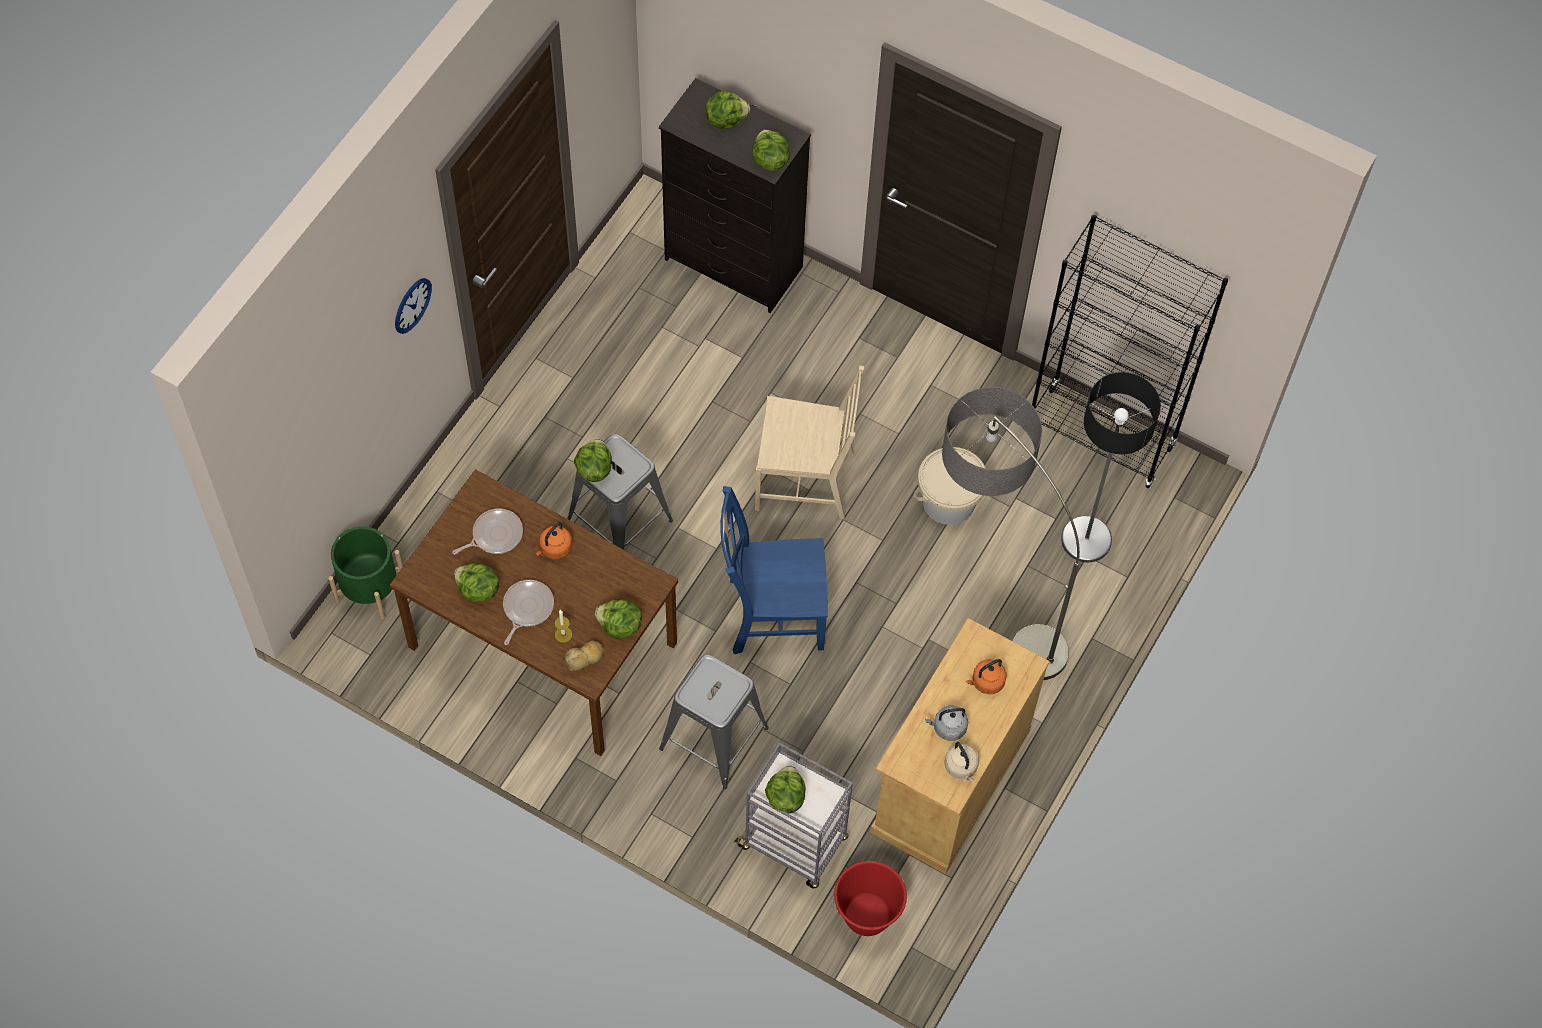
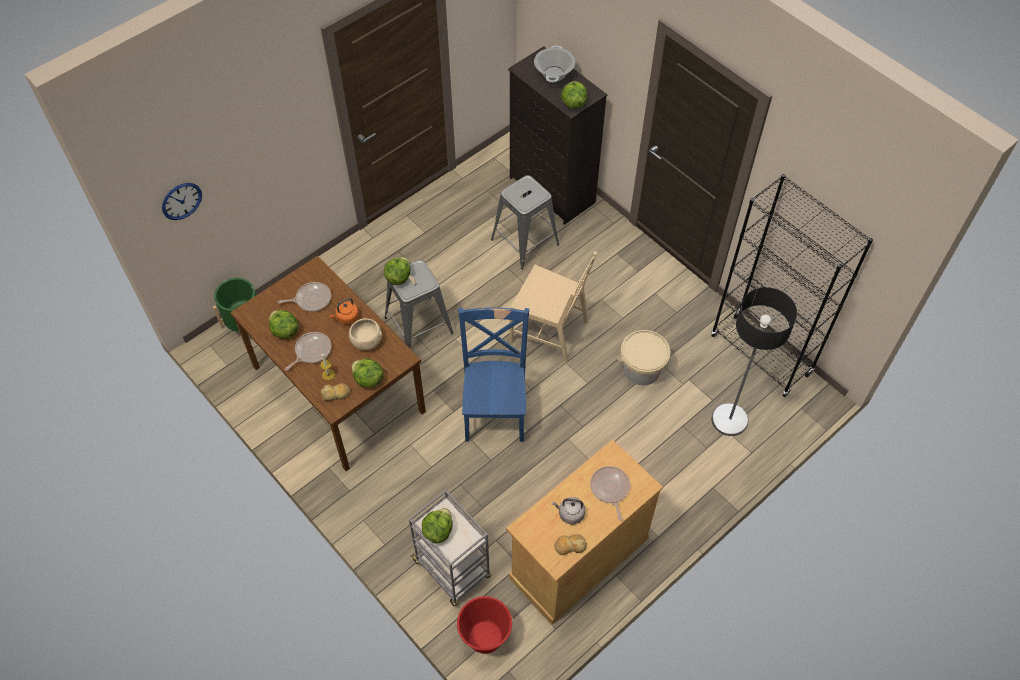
camera: 20 degrees right, 5 degrees down
wall clock [395,278,432,334] -> wall clock moved to [162,183,202,220]
grey stool [659,654,769,789] -> grey stool moved to [491,175,559,270]
lettuce [706,91,750,129] -> cooking pot [534,45,575,83]
blue chair [720,486,828,654] -> blue chair turned 75 degrees clockwise [458,307,529,442]
floor lamp [942,387,1080,680] -> none
beige kettle [945,742,979,782] -> bread [554,534,586,555]
orange kettle [966,659,1007,694] -> frying pan [590,466,630,521]
none -> beige bowl [349,318,382,351]

